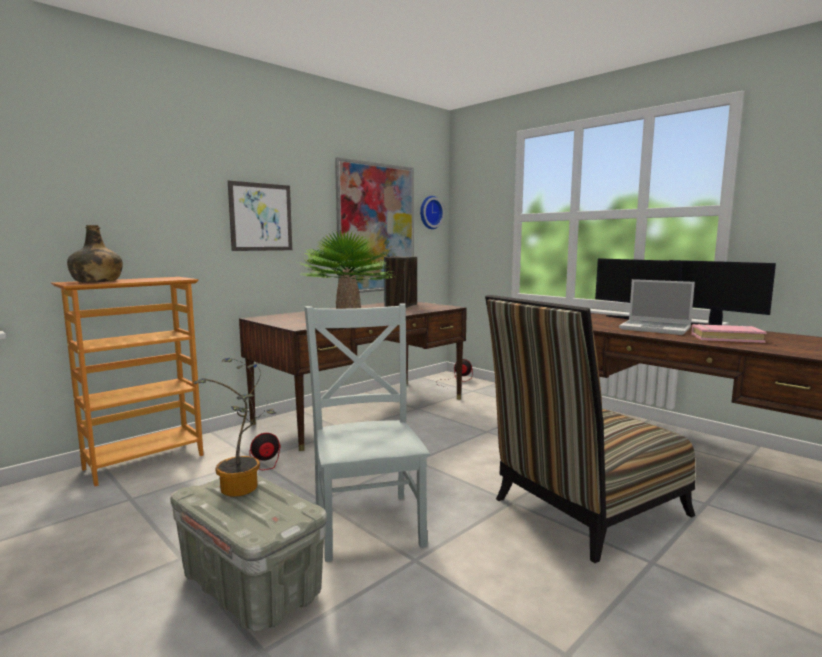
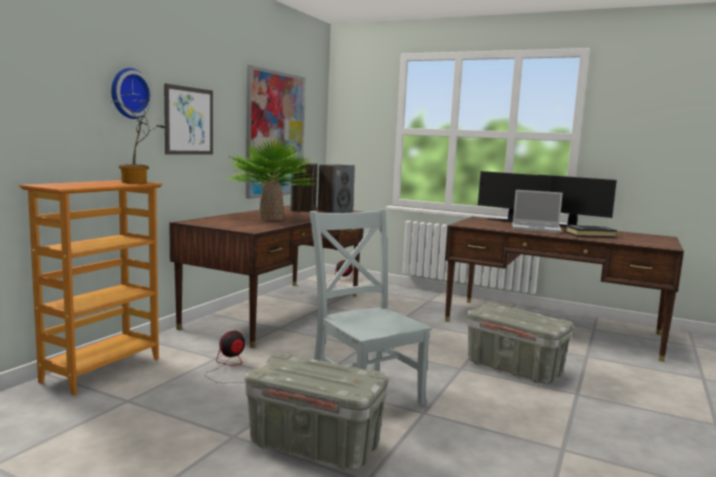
camera: 20 degrees left, 0 degrees up
green bottle [67,225,123,283] -> none
potted plant [194,358,277,497] -> potted plant moved to [111,94,165,183]
wall clock [420,196,445,229] -> wall clock moved to [111,68,153,119]
chair [485,295,696,563] -> grey storage box [467,303,573,383]
pink book [691,324,767,343] -> black book [565,225,618,238]
none -> speaker [318,164,355,213]

